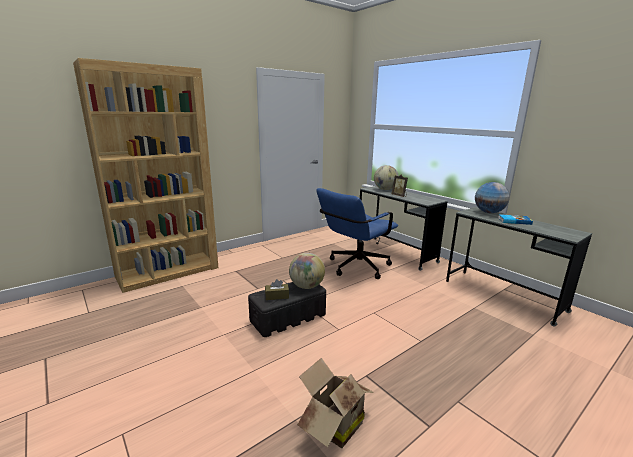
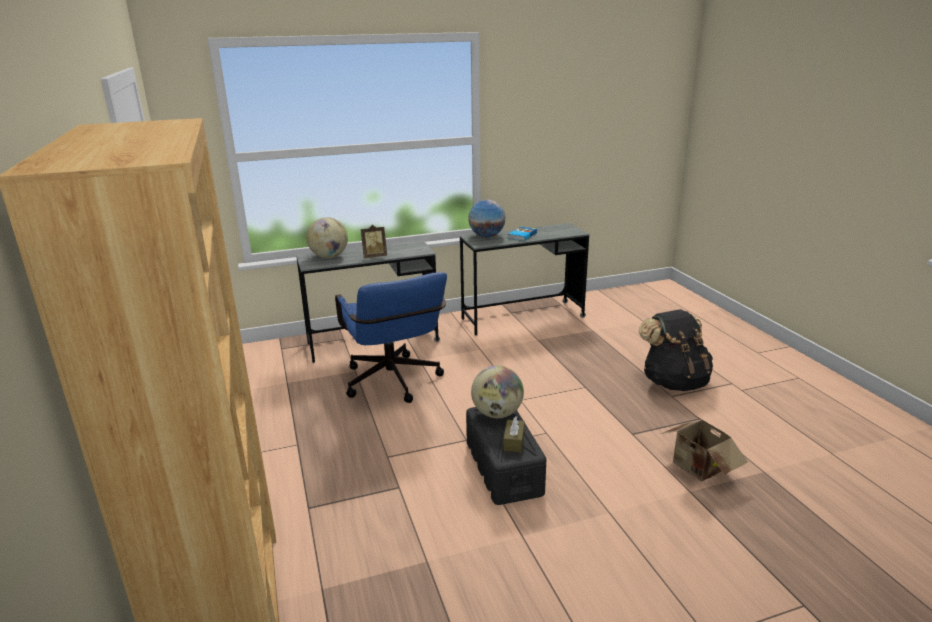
camera: 70 degrees left, 5 degrees up
none -> black backpack [639,309,713,391]

